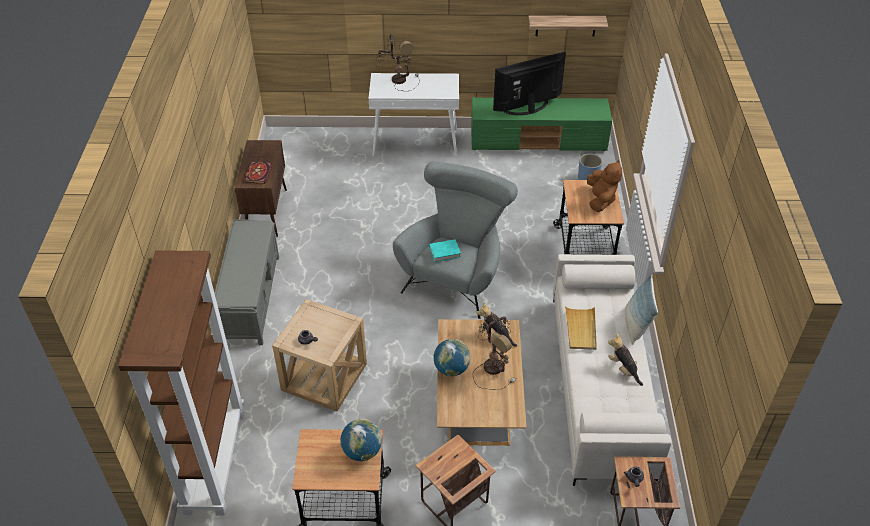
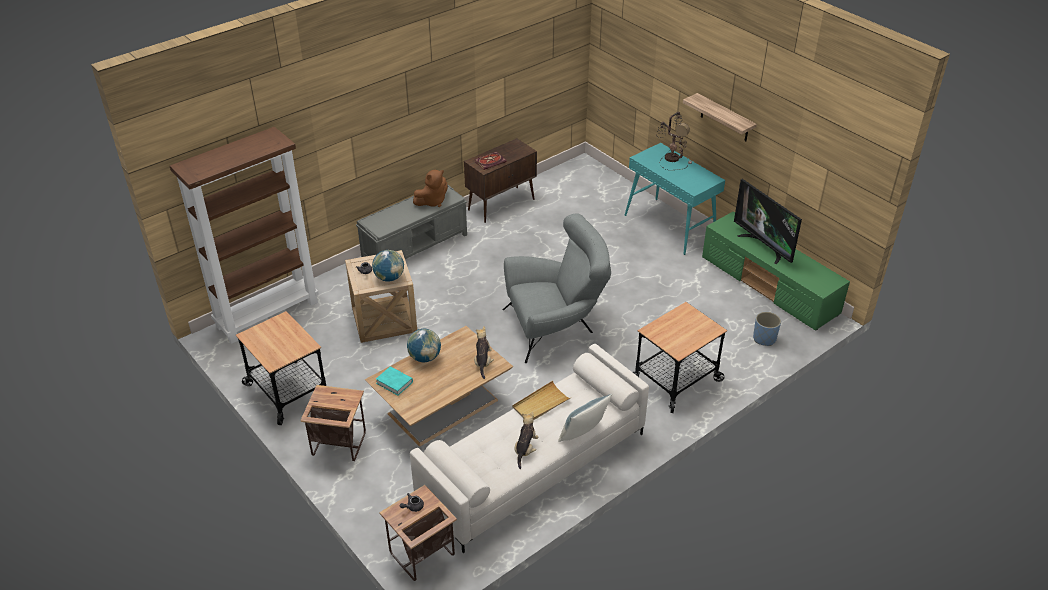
camera: 50 degrees right, 5 degrees down
globe [341,419,382,461] -> globe moved to [372,250,404,282]
white console table [369,73,459,157] -> turquoise console table [625,143,725,255]
turquoise book [429,239,461,263] -> turquoise book moved to [376,366,413,395]
table lamp [473,316,516,390] -> none
television [493,52,566,115] -> television turned 150 degrees counterclockwise [734,179,802,264]
shelf [528,15,608,37] -> shelf moved to [683,93,757,141]
brown plush toy [587,160,622,212] -> brown plush toy moved to [413,170,448,207]

